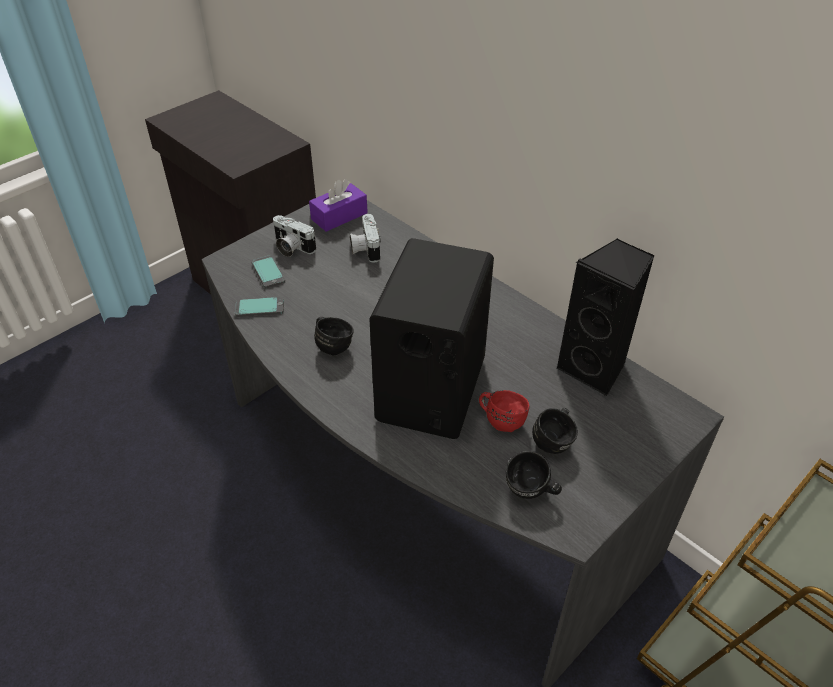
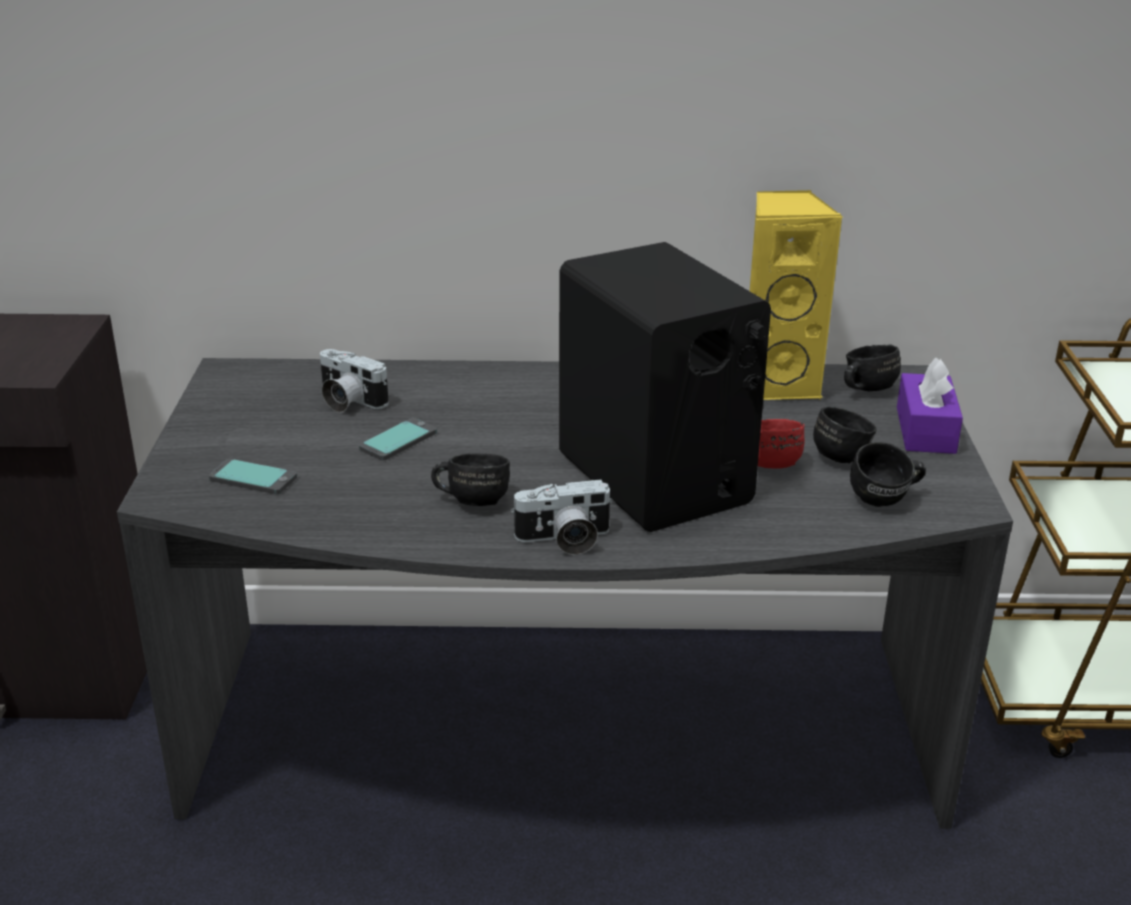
camera: 45 degrees left, 15 degrees down
phone [235,297,284,317] -> phone moved to [359,418,437,461]
camera [273,215,316,257] -> camera moved to [510,480,613,555]
purple tissue box [309,179,368,232] -> purple tissue box moved to [897,358,963,454]
black speaker [557,239,654,397] -> yellow speaker [750,190,843,400]
none -> black mug [844,345,901,391]

